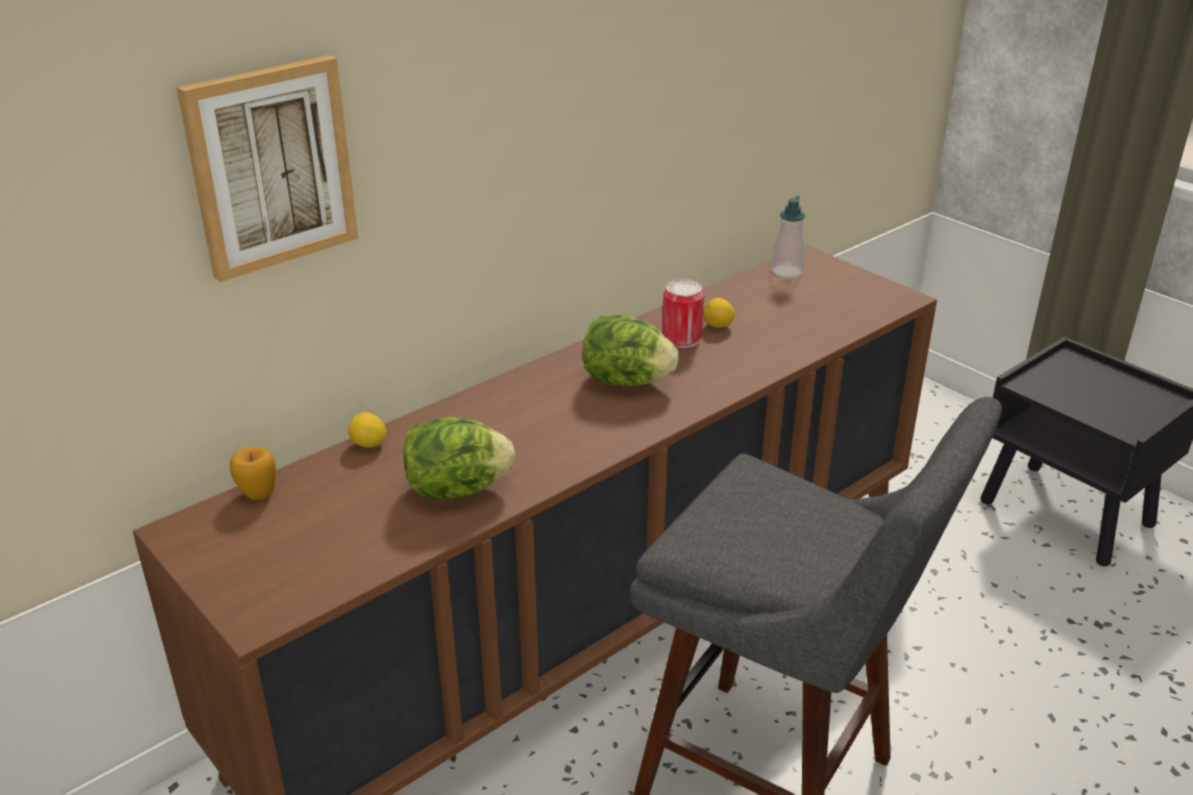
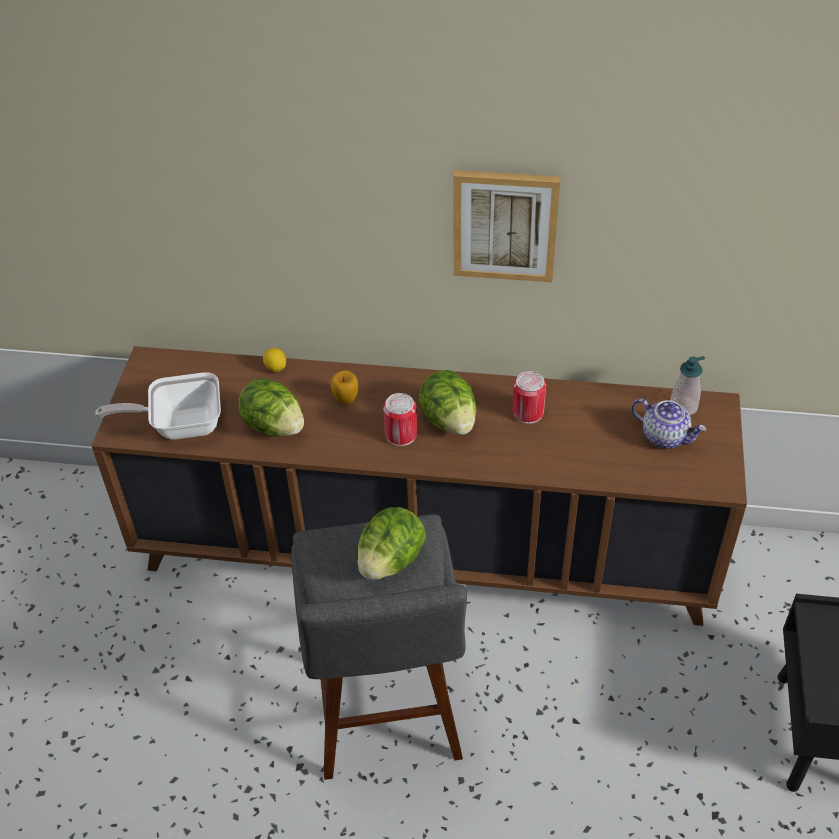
camera: 50 degrees right, 15 degrees up
picture [176,55,358,282] -> picture moved to [453,170,561,282]
apple [230,446,276,500] -> apple moved to [330,370,358,404]
lemon [703,298,735,328] -> none
none -> frying pan [95,372,221,440]
none -> lettuce [357,507,426,580]
none -> can [383,393,417,446]
none -> teapot [631,398,707,448]

